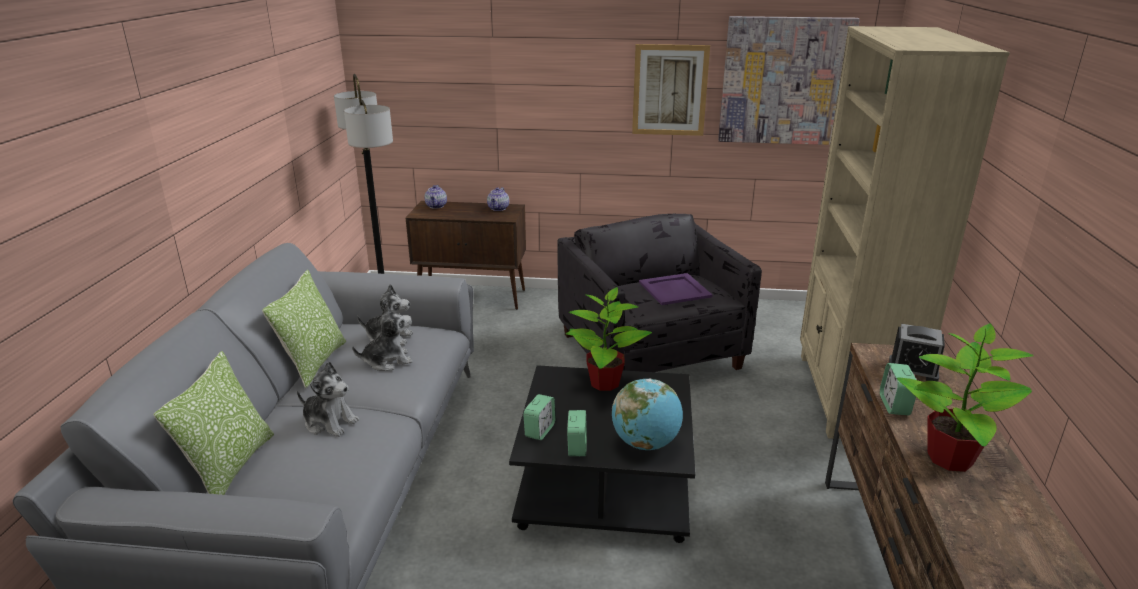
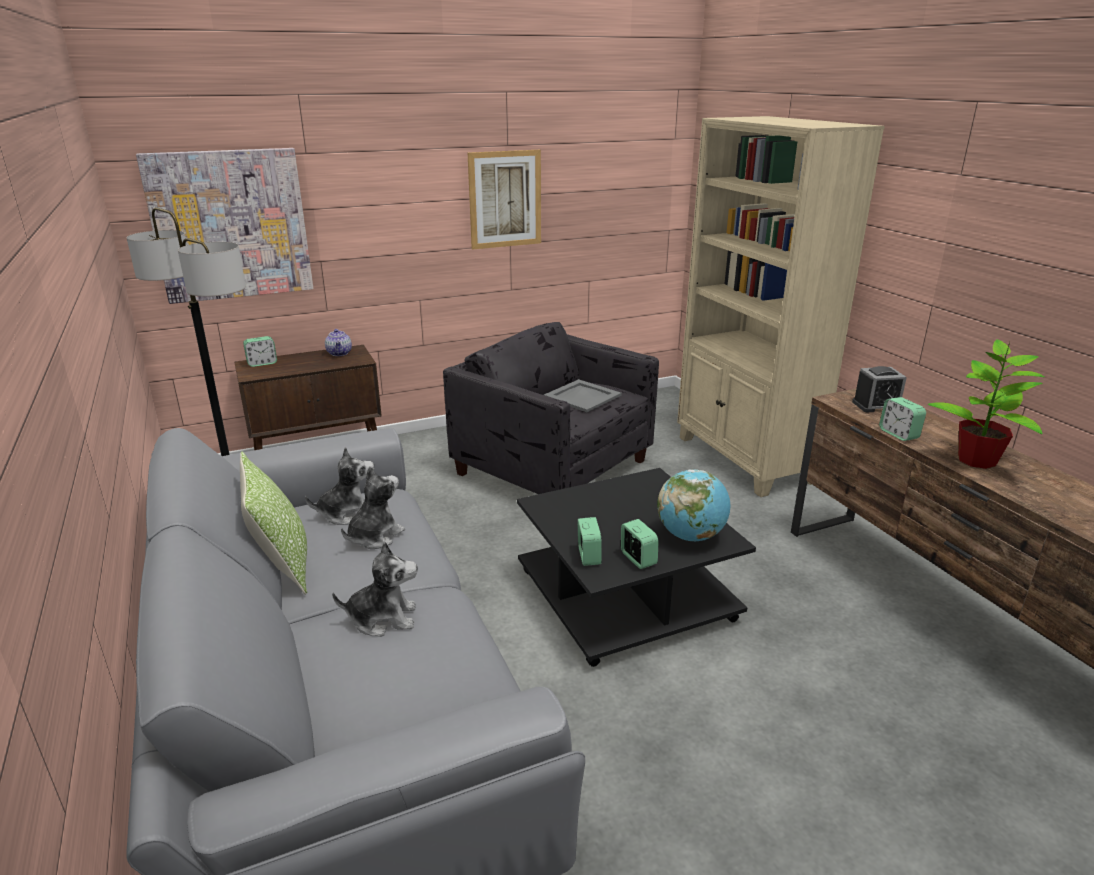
camera: 30 degrees left, 0 degrees up
pillow [153,351,274,495] -> none
teapot [424,185,447,209] -> alarm clock [243,336,277,367]
potted plant [565,287,652,391] -> none
purple tray [639,273,713,305] -> grey tray [544,379,622,412]
picture [718,16,860,145] -> picture moved to [136,148,313,304]

